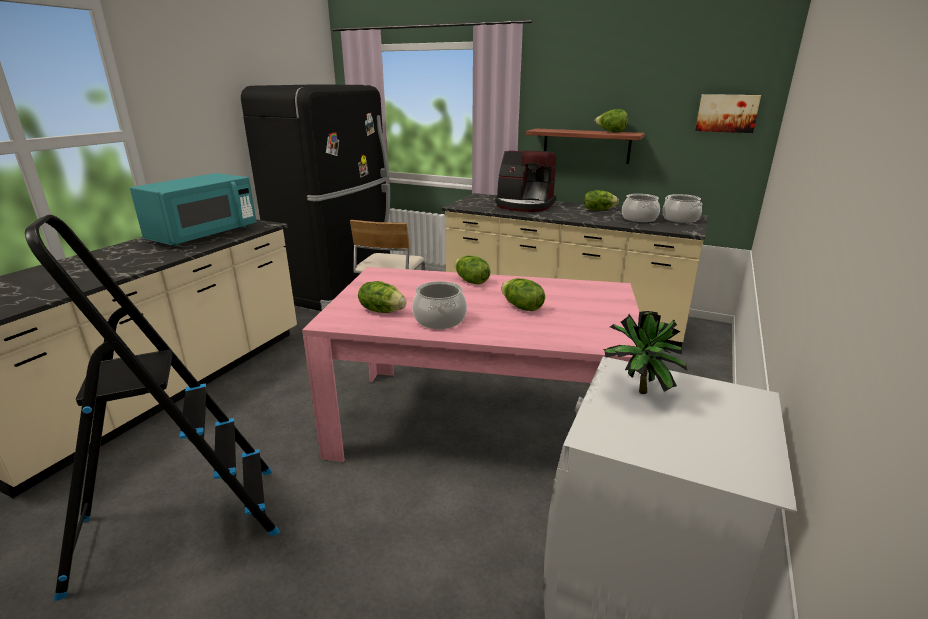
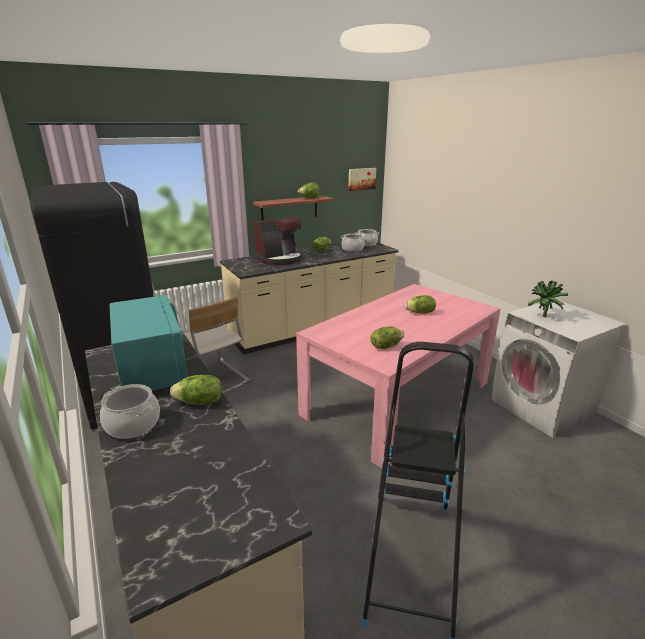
camera: 55 degrees left, 0 degrees up
cooking pot [412,281,467,329] -> cooking pot moved to [100,384,160,439]
lettuce [454,255,490,284] -> lettuce moved to [170,375,222,405]

